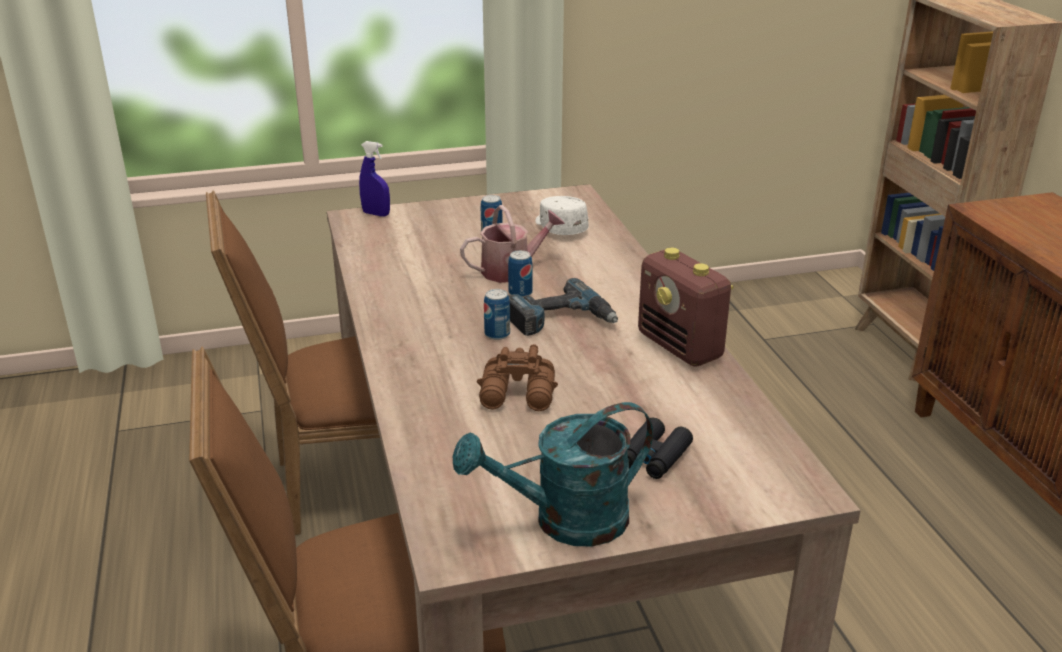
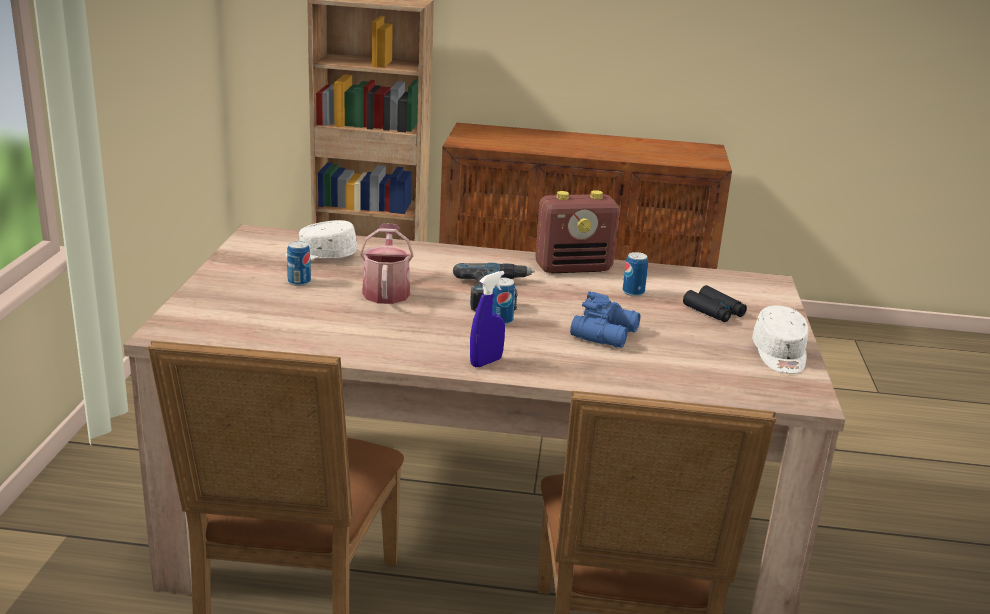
camera: 70 degrees left, 5 degrees down
blue spray bottle [359,141,390,217] -> blue spray bottle moved to [470,271,505,367]
turquoise watering can [453,402,653,546] -> white cap [752,305,808,374]
brown binoculars [477,344,558,411] -> blue binoculars [570,291,640,348]
can [508,250,533,297] -> can moved to [623,252,648,297]

